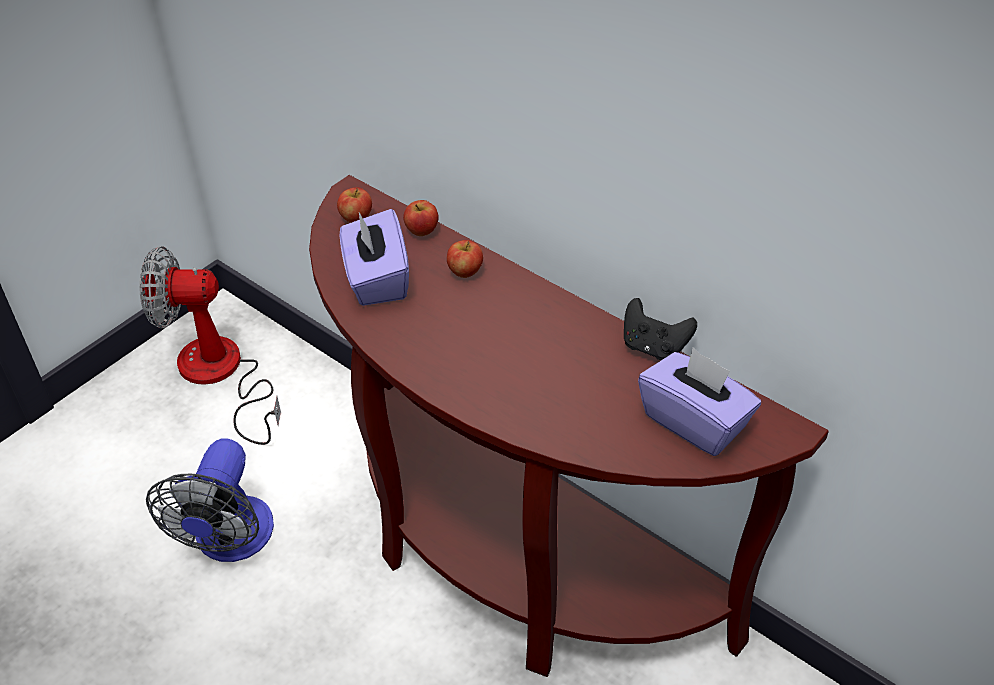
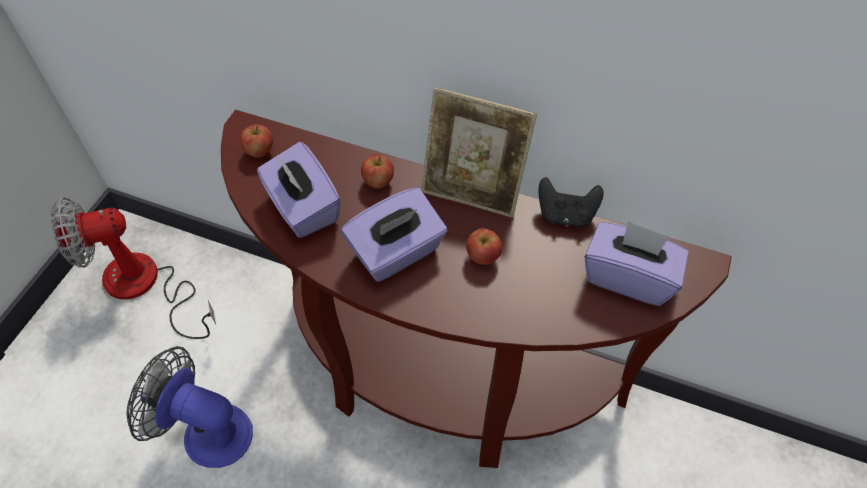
camera: 20 degrees left, 10 degrees up
fan [146,438,274,562] -> fan turned 120 degrees clockwise [126,346,253,468]
apple [403,200,439,236] -> apple moved to [466,228,502,265]
none -> purple tissue box [341,187,447,282]
none -> picture frame [421,87,537,218]

